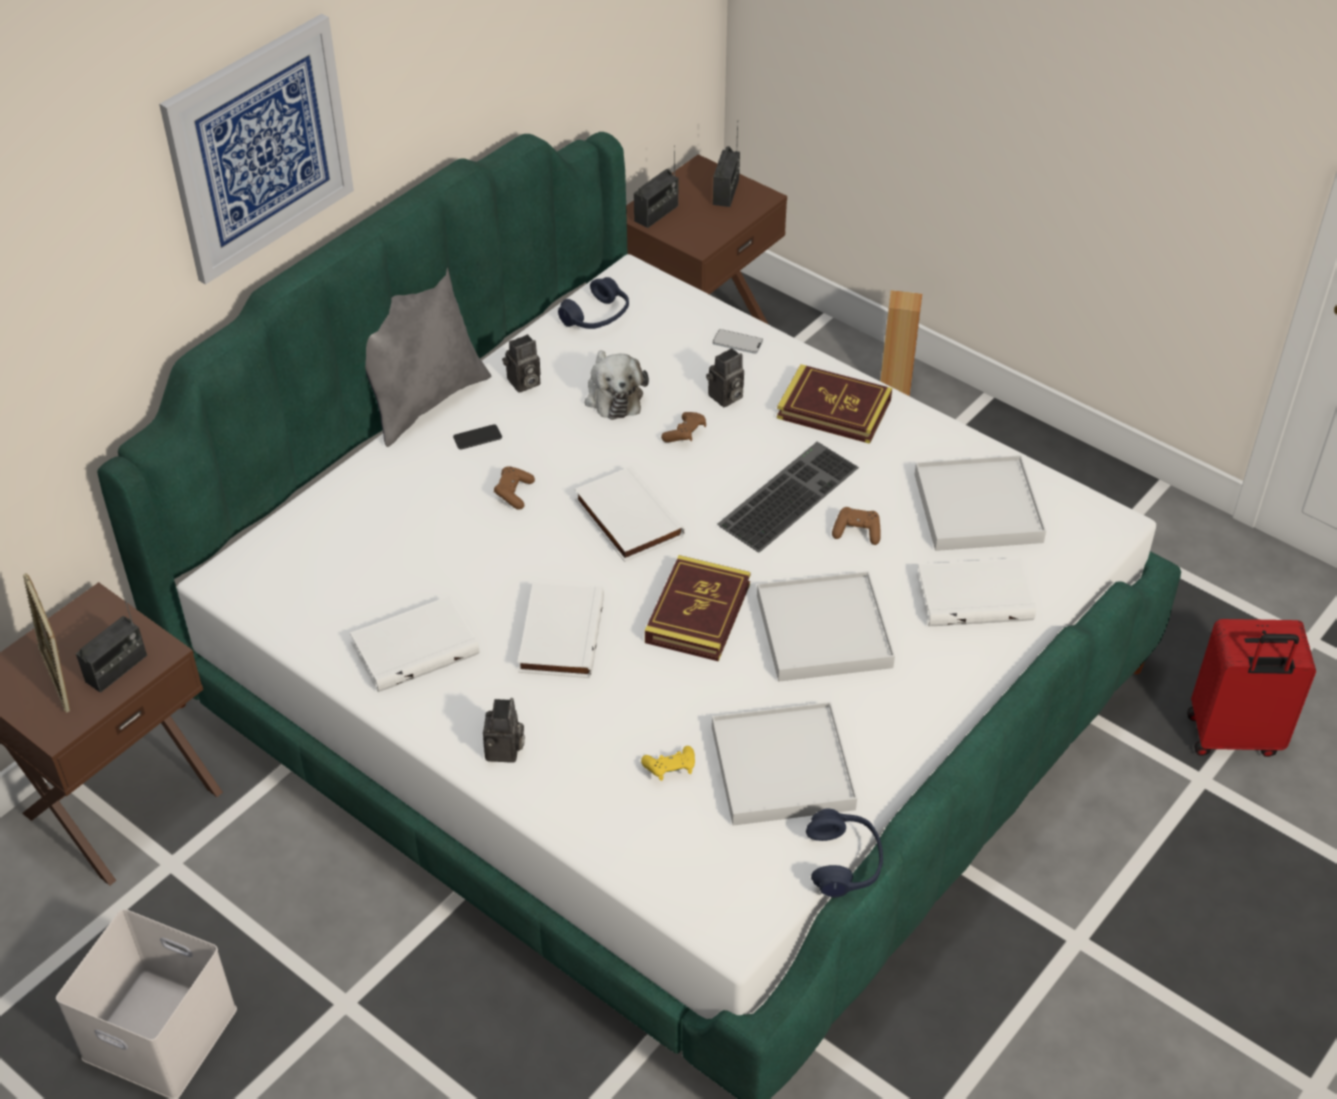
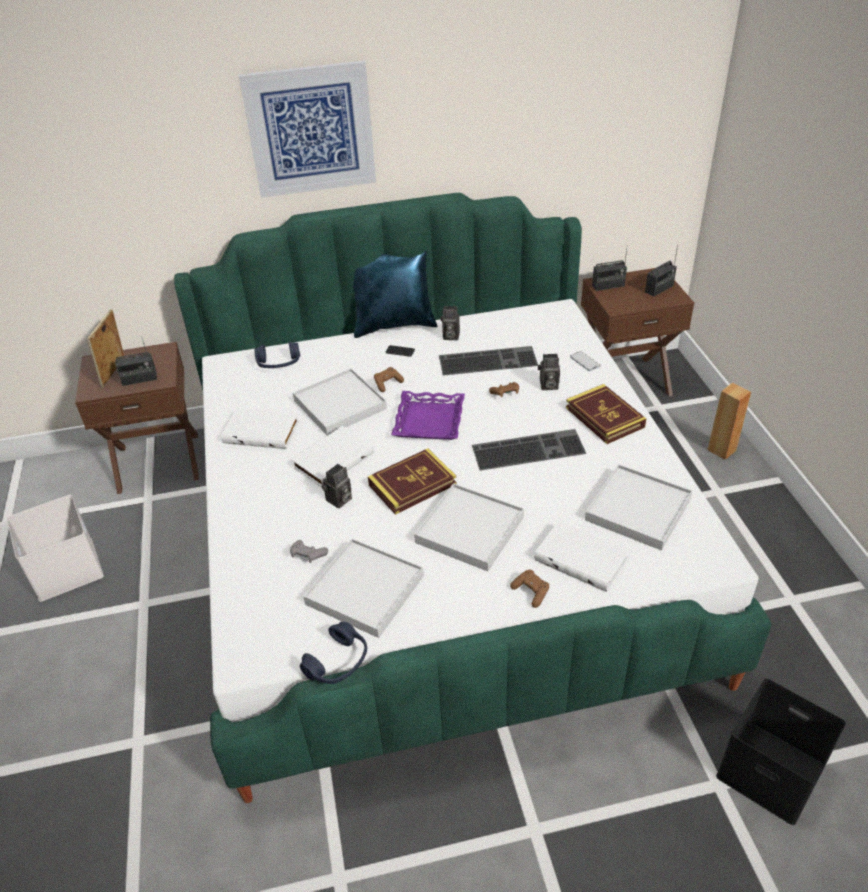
camera: 40 degrees right, 5 degrees down
grey pillow [365,267,491,447] -> blue pillow [353,251,437,338]
camera [483,698,525,763] -> camera moved to [322,464,352,508]
blue headphones [558,277,629,329] -> blue headphones moved to [254,341,300,368]
white book [575,465,685,562] -> purple tray [391,391,465,440]
plush toy [585,351,649,420] -> keyboard [439,346,538,376]
yellow game controller [641,746,695,781] -> grey game controller [290,540,328,563]
brown game controller [832,507,880,545] -> brown game controller moved to [510,570,549,608]
red suitcase [1187,619,1316,757] -> black storage box [716,678,846,825]
none -> white tray [293,368,387,436]

